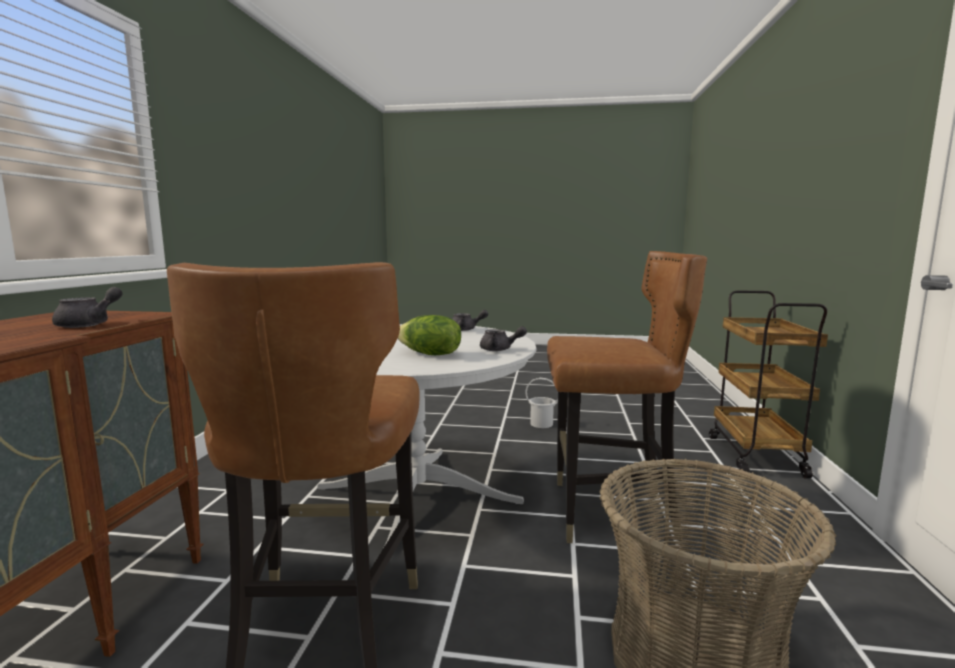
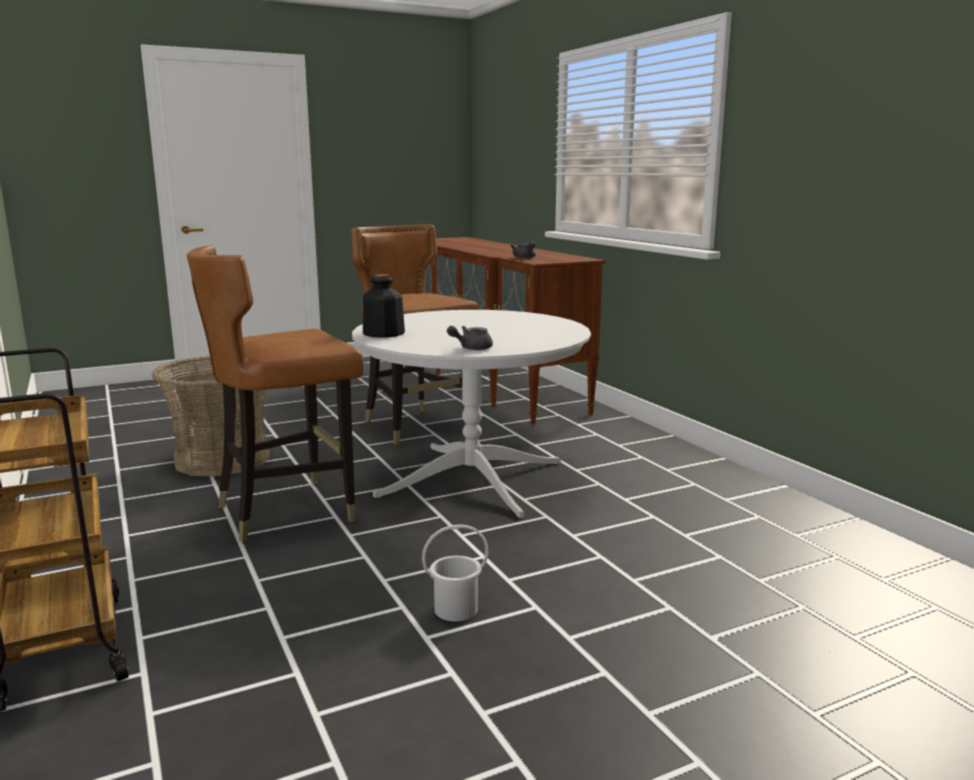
camera: 145 degrees right, 5 degrees up
lettuce [398,315,461,355] -> none
grey teapot [480,326,527,351] -> bottle [363,274,405,338]

